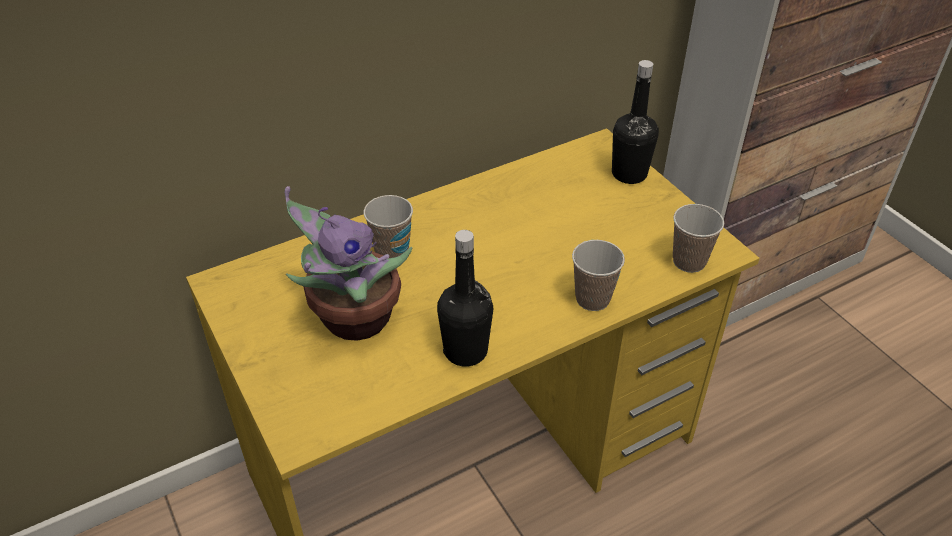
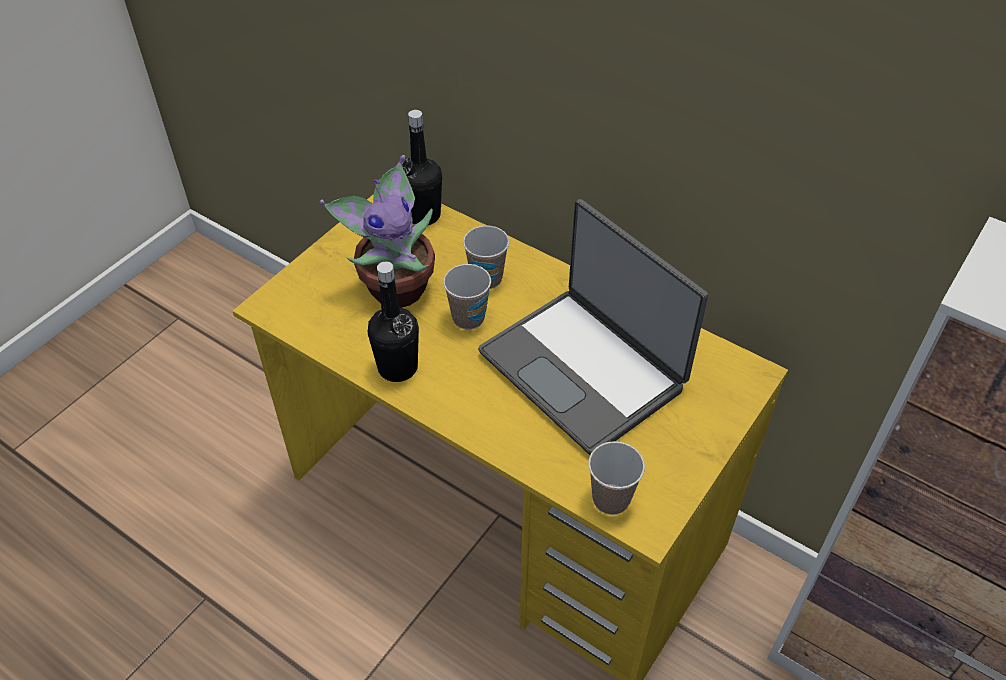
camera: 65 degrees right, 5 degrees up
cup [572,240,625,311] -> cup moved to [443,264,491,330]
black bottle [612,60,659,184] -> black bottle moved to [402,110,442,225]
none -> laptop [478,199,708,455]

